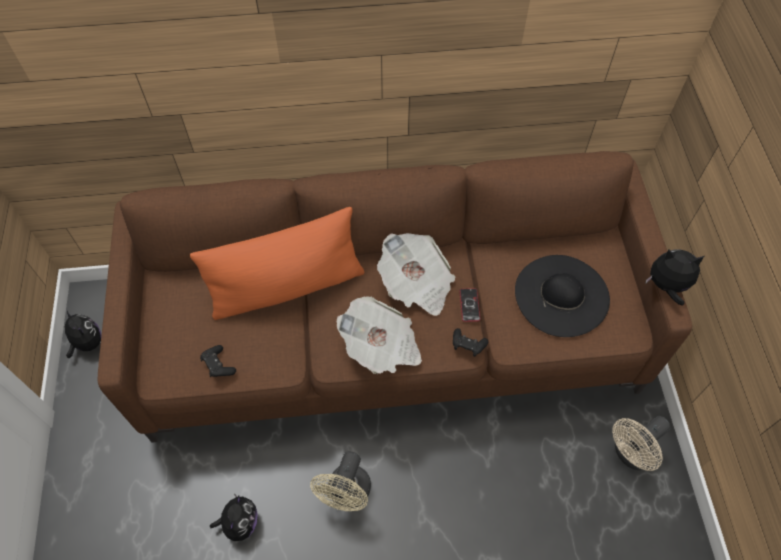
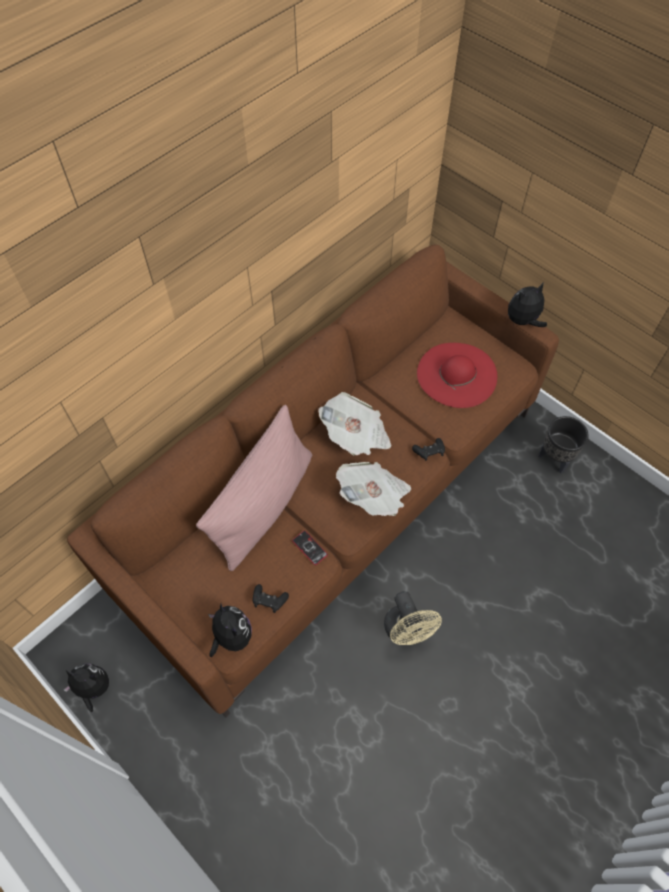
camera: 40 degrees left, 0 degrees up
orange pillow [190,207,364,320] -> pink pillow [196,405,312,571]
plush toy [210,493,258,541] -> plush toy moved to [208,604,252,657]
phone [459,288,480,322] -> phone moved to [292,531,328,565]
black hat [515,255,610,337] -> red hat [417,343,497,408]
beige fan [612,416,670,471] -> black planter [538,416,589,473]

